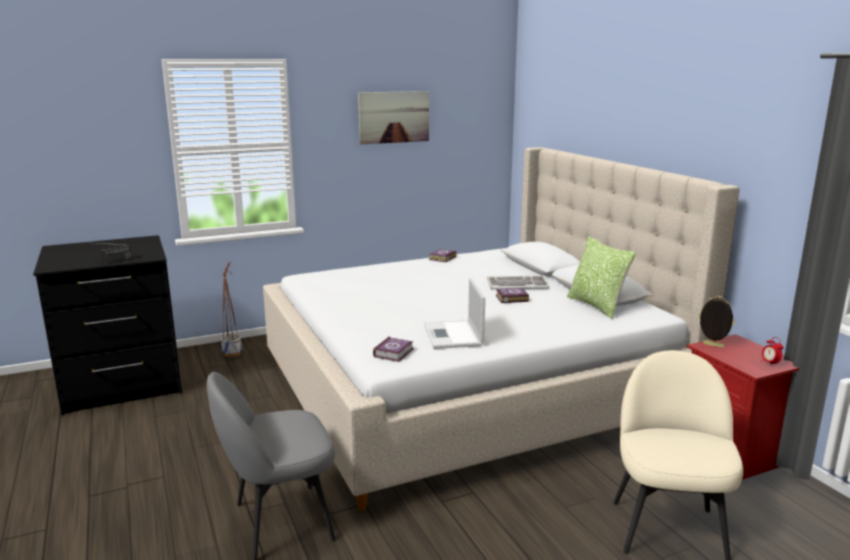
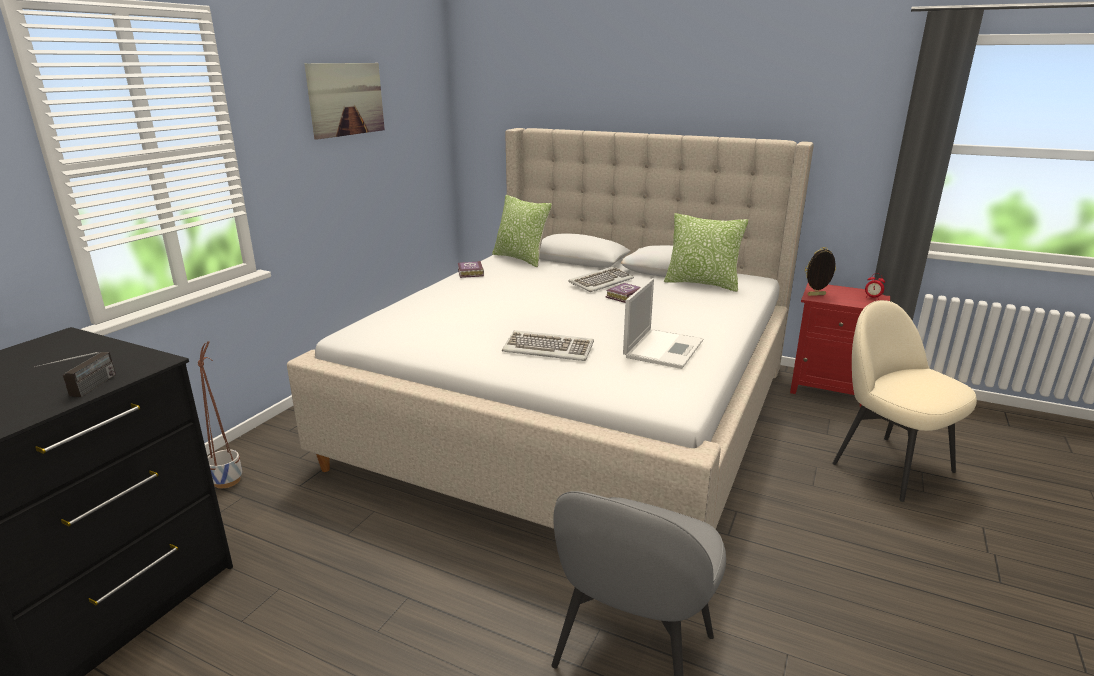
camera: 40 degrees left, 5 degrees up
book [373,337,414,362] -> none
laptop [424,278,485,349] -> laptop turned 105 degrees counterclockwise [623,278,703,369]
none -> pillow [492,195,552,267]
none -> keyboard [502,330,594,361]

